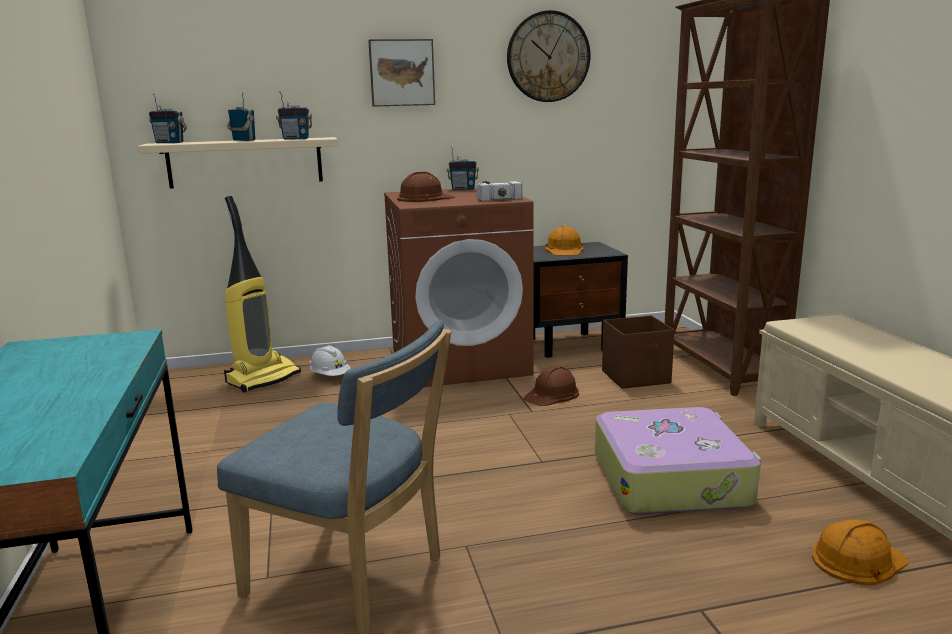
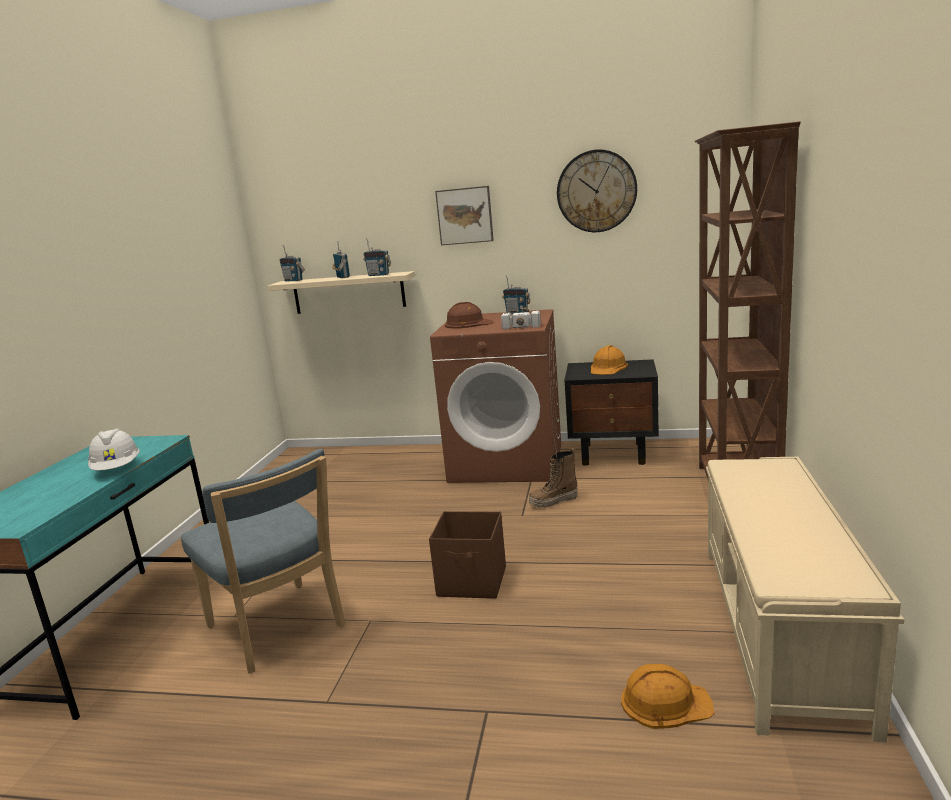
camera: 25 degrees right, 0 degrees up
vacuum cleaner [224,196,301,393] -> none
white hard hat [309,345,351,376] -> white hard hat moved to [88,428,140,470]
brown hard hat [524,366,579,406] -> boot [529,448,578,508]
suitcase [595,407,761,515] -> none
brown storage box [602,315,675,389] -> brown storage box moved to [429,511,506,599]

